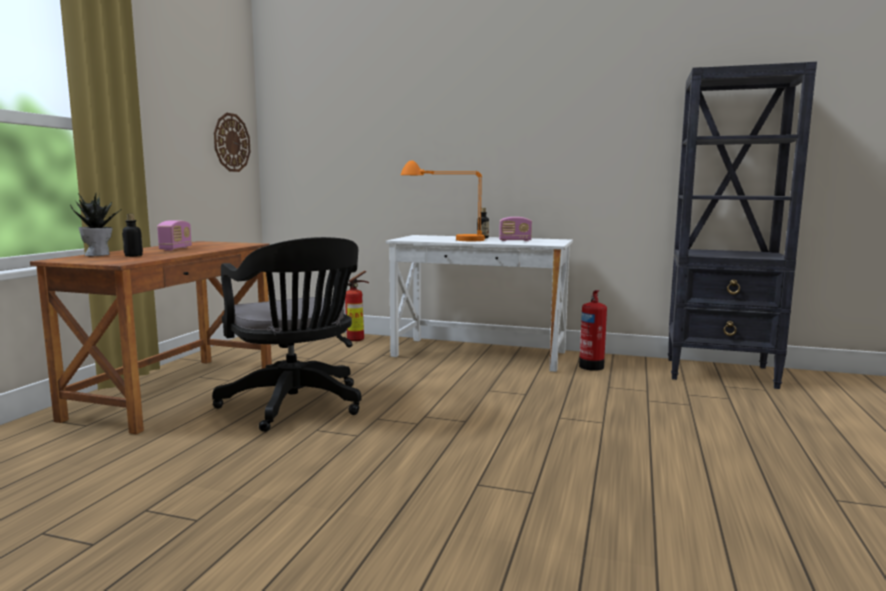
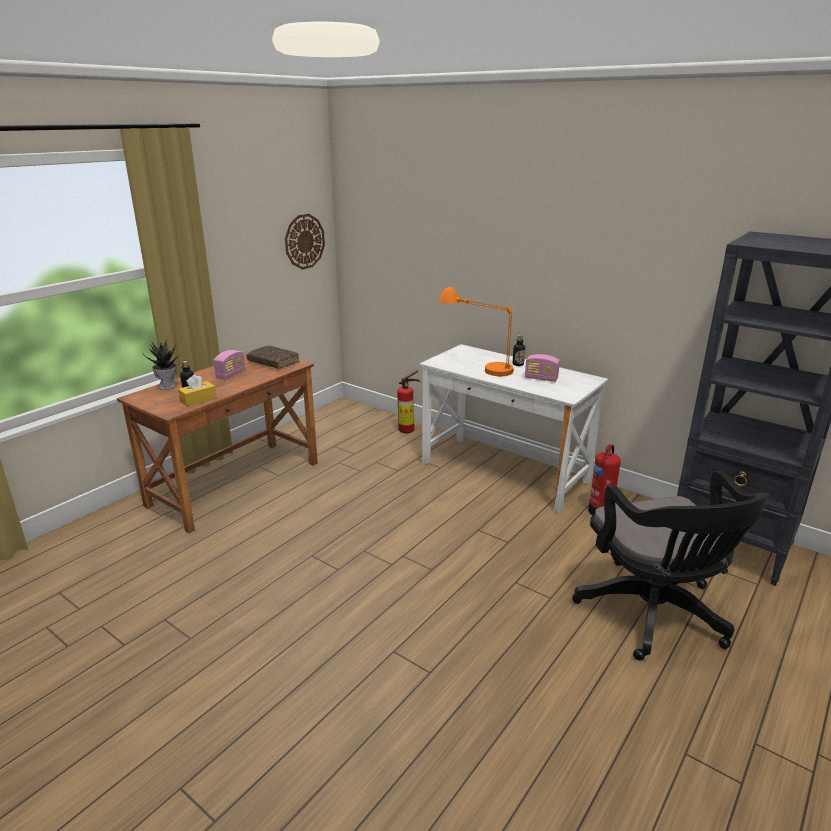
camera: 20 degrees right, 15 degrees up
black office chair [212,237,362,432] -> black office chair moved to [572,471,769,661]
none -> yellow tissue box [178,374,217,407]
none -> brown book [247,345,299,369]

